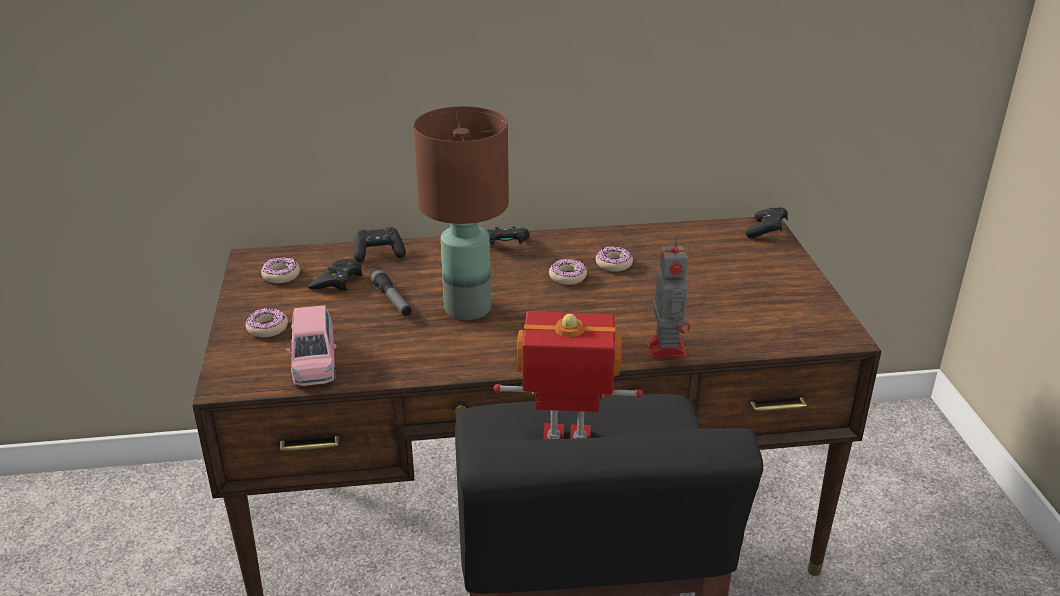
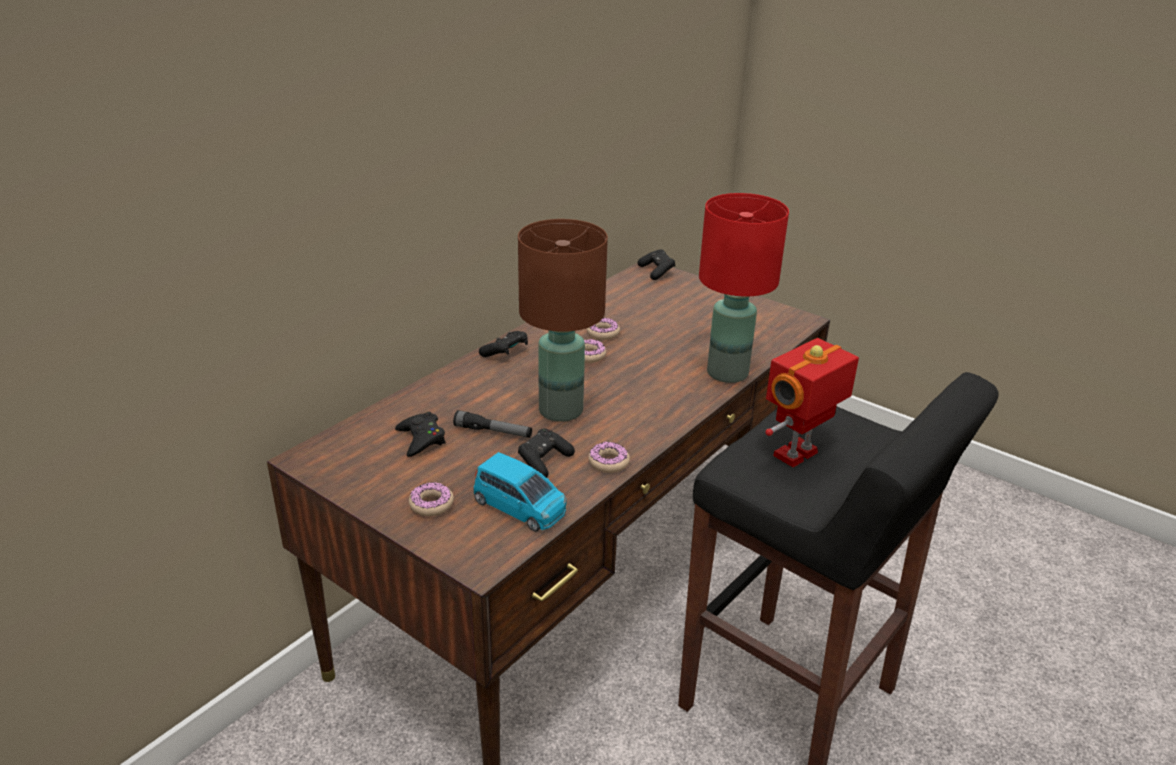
camera: 45 degrees left, 0 degrees up
donut [261,257,300,283] -> donut moved to [588,442,630,473]
pink toy car [286,305,336,386] -> blue toy car [474,452,567,532]
black game controller [354,227,406,263] -> black game controller moved to [518,428,575,478]
toy robot [647,236,691,358] -> red table lamp [699,193,789,383]

